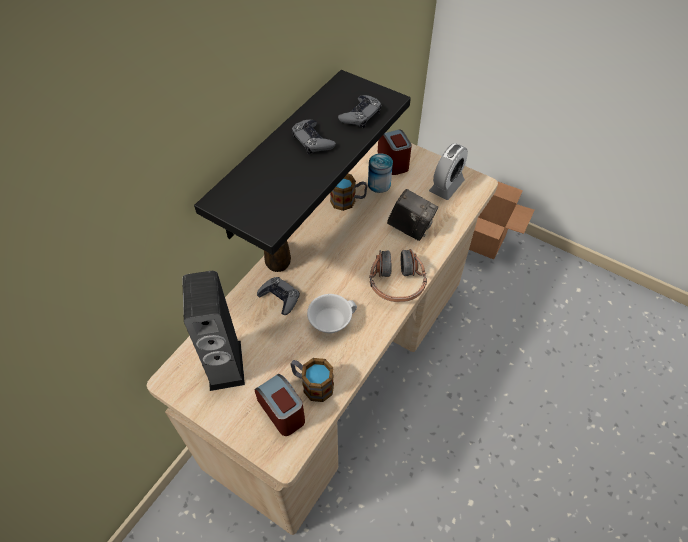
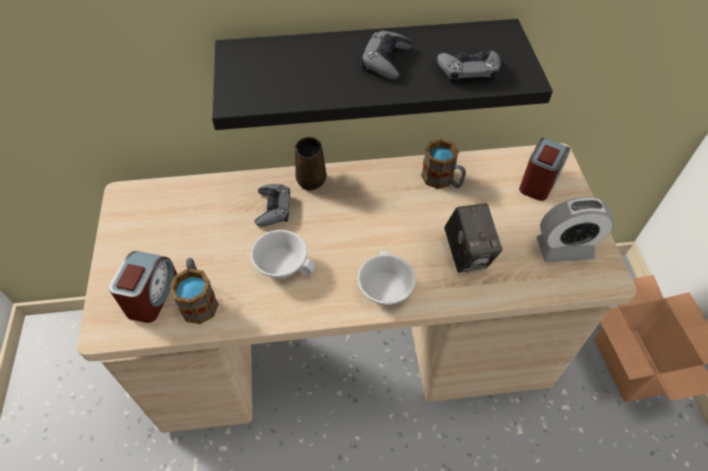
camera: 50 degrees right, 0 degrees up
speaker [182,271,245,391] -> none
can [368,153,393,193] -> none
headphones [369,249,427,302] -> white cup [358,251,416,305]

